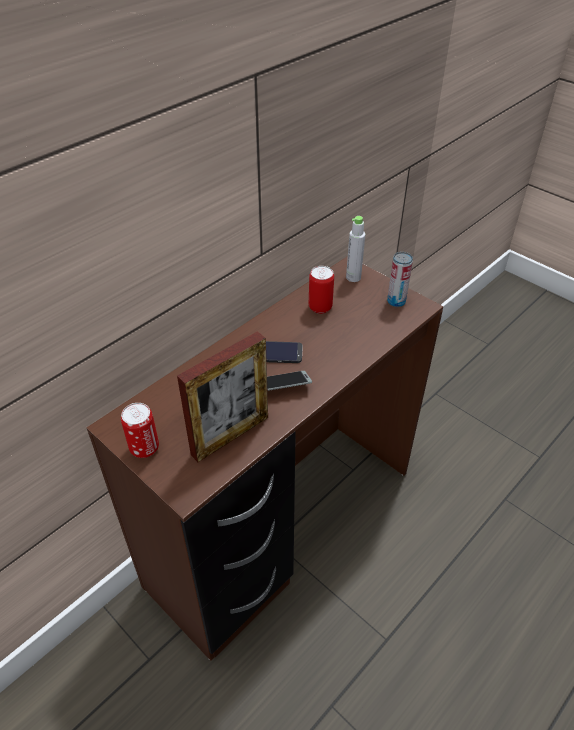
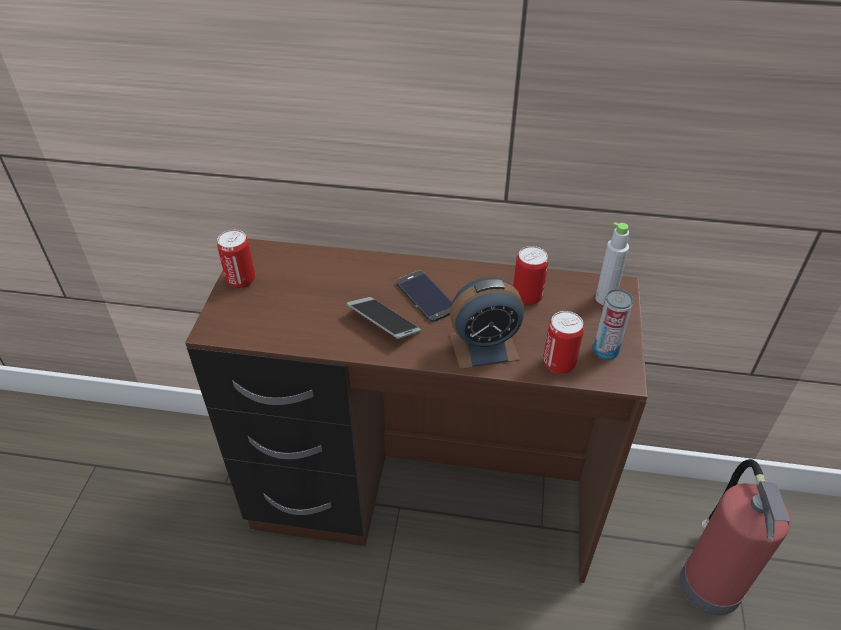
camera: 55 degrees right, 0 degrees up
picture frame [177,331,268,462] -> none
none -> alarm clock [449,278,524,369]
none -> can [543,311,584,374]
none -> fire extinguisher [680,459,791,615]

